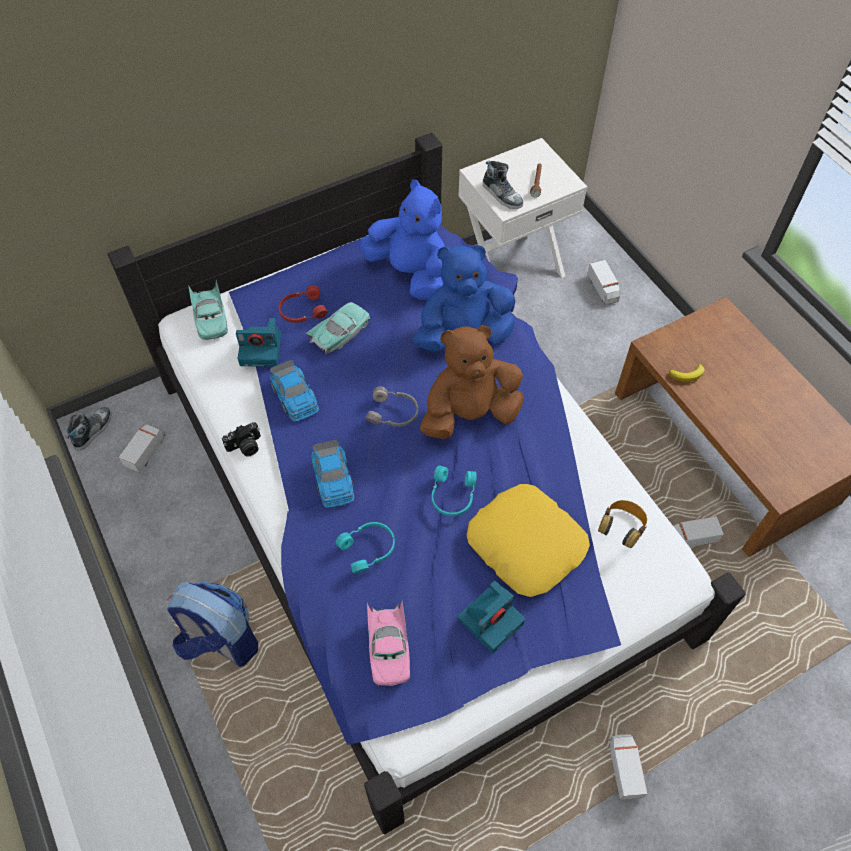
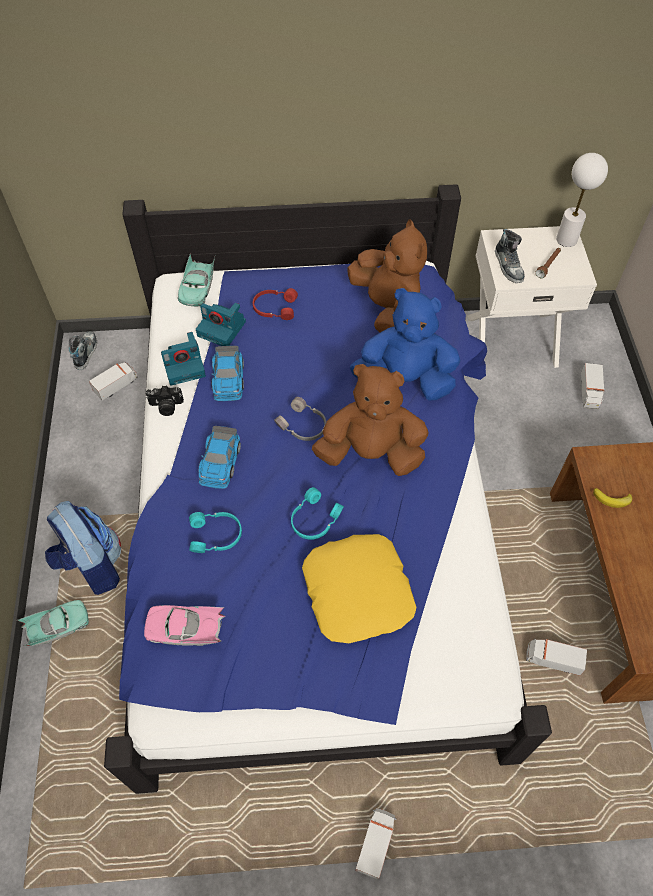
camera: 25 degrees right, 0 degrees up
shoe [65,407,112,451] -> shoe turned 45 degrees counterclockwise [68,331,97,370]
turquoise toy car [306,302,370,354] -> turquoise toy car moved to [17,600,89,646]
blue plush toy [360,179,445,300] -> brown plush toy [347,219,427,332]
pink toy car [367,600,410,686] -> pink toy car turned 75 degrees clockwise [144,605,225,646]
camera [458,581,525,653] -> camera moved to [161,332,206,386]
headphones [598,500,647,548] -> none
none -> white table lamp [556,153,608,247]

